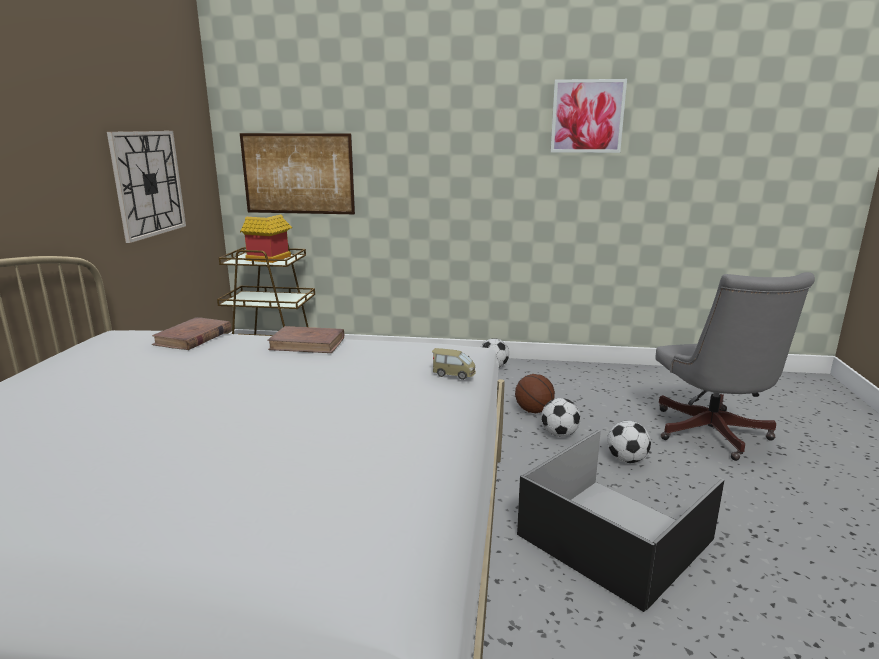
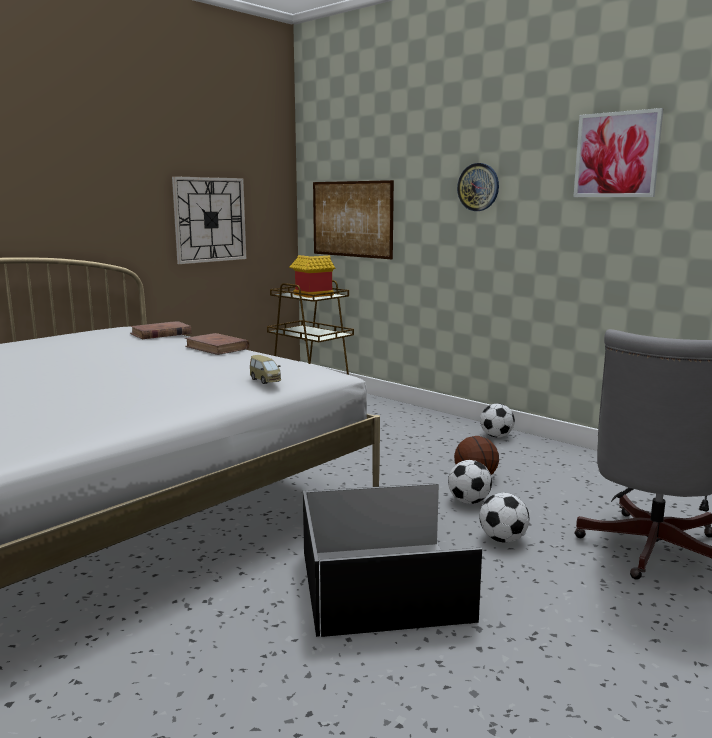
camera: 35 degrees right, 5 degrees down
none -> wall clock [457,163,499,211]

